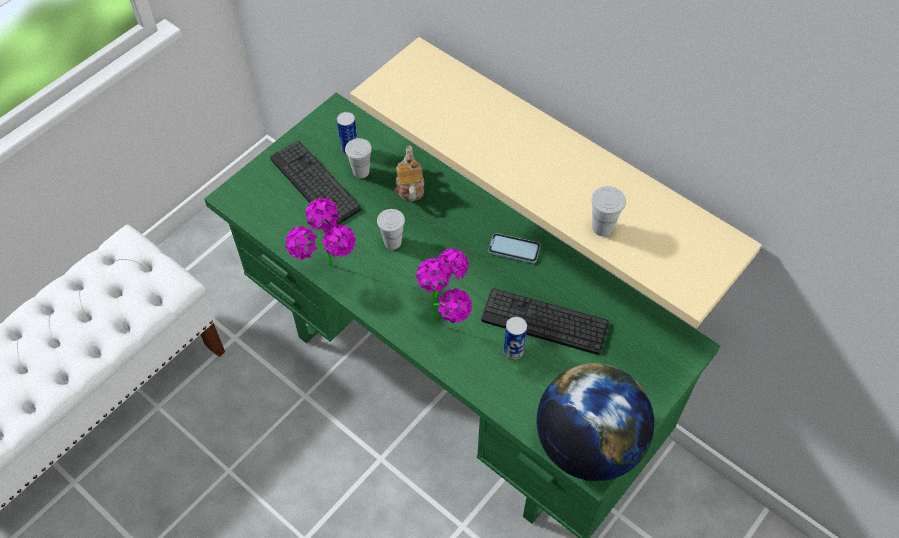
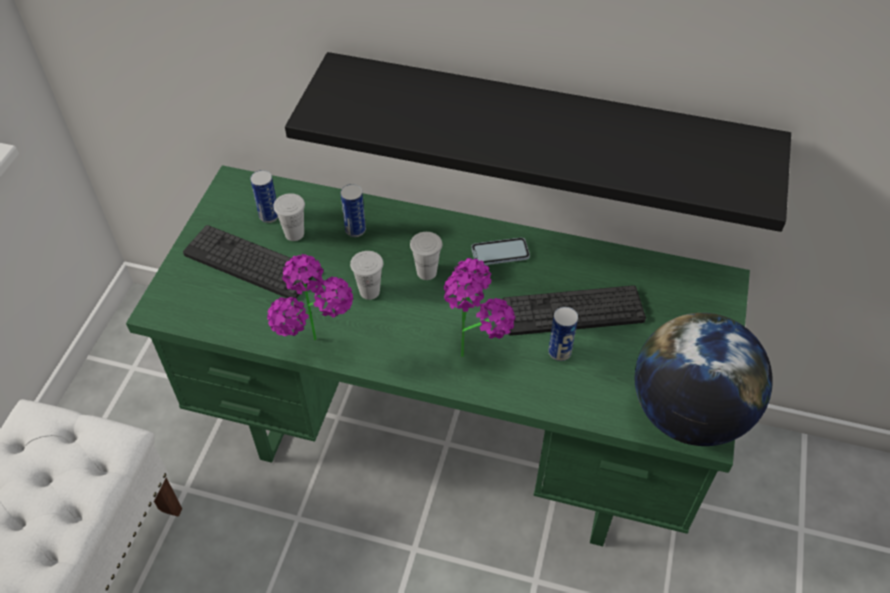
camera: 25 degrees left, 5 degrees down
beige shelf [350,37,762,328] -> black shelf [285,52,791,232]
teapot [394,145,424,201] -> can [340,184,366,237]
white cup [591,186,626,236] -> white cup moved to [410,232,442,280]

